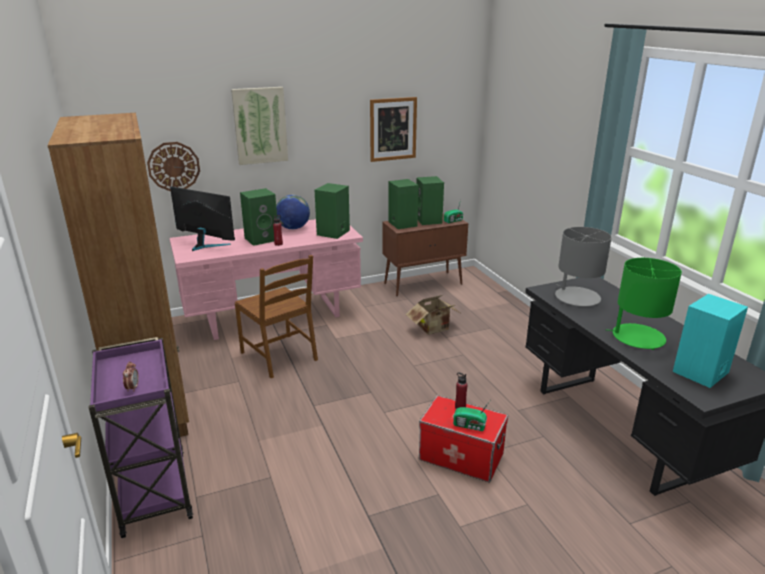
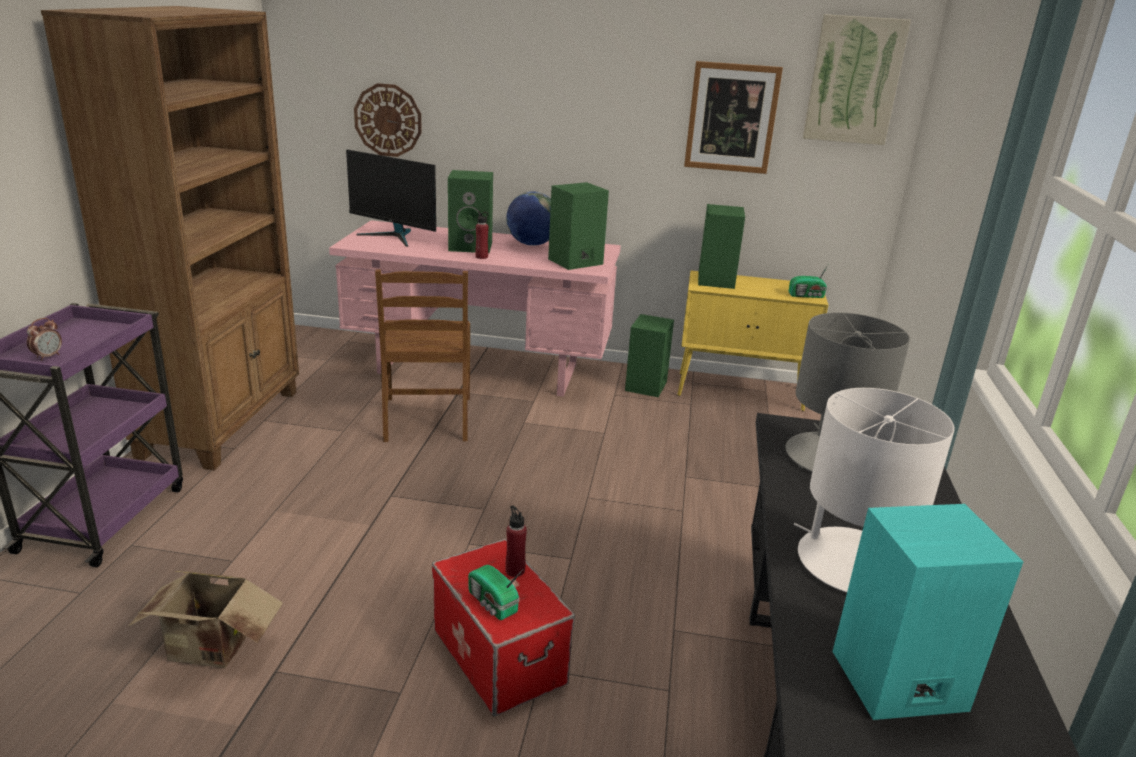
camera: 30 degrees right, 0 degrees up
monitor [170,186,235,251] -> monitor turned 150 degrees clockwise [346,149,436,247]
picture [231,87,288,165] -> picture moved to [803,14,911,145]
brown cabinet [382,213,468,296] -> yellow cabinet [677,270,828,411]
cardboard box [406,295,460,335] -> cardboard box moved to [128,571,283,668]
green speaker [416,176,444,225] -> green speaker moved to [625,314,674,397]
green table lamp [606,258,682,350] -> white table lamp [794,388,954,592]

